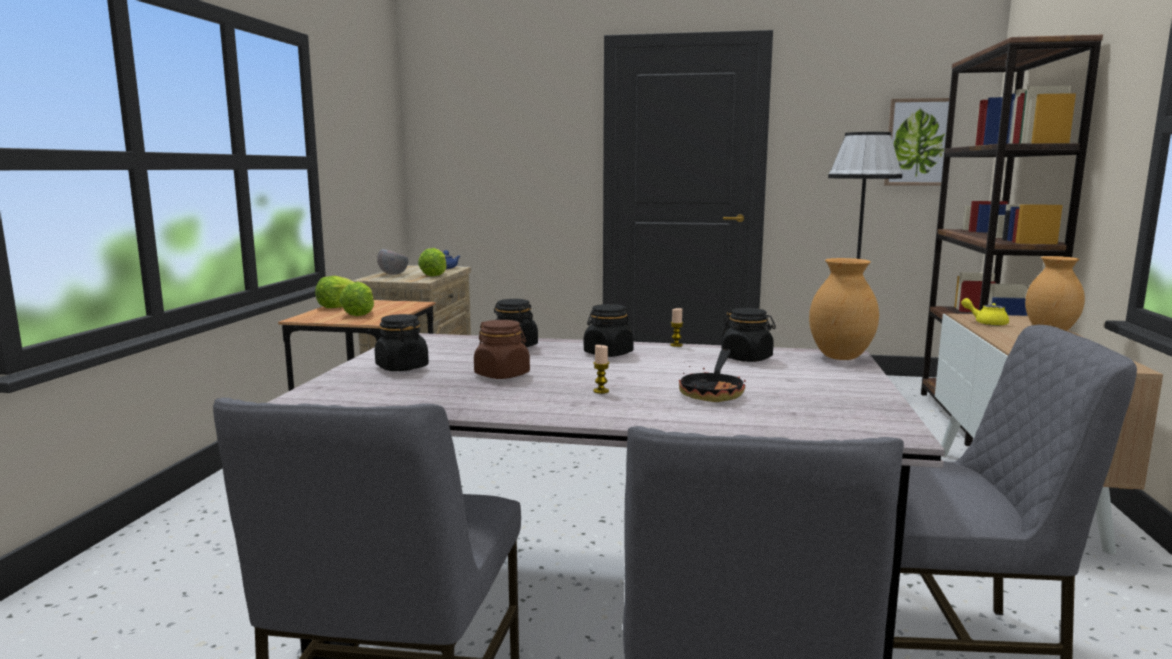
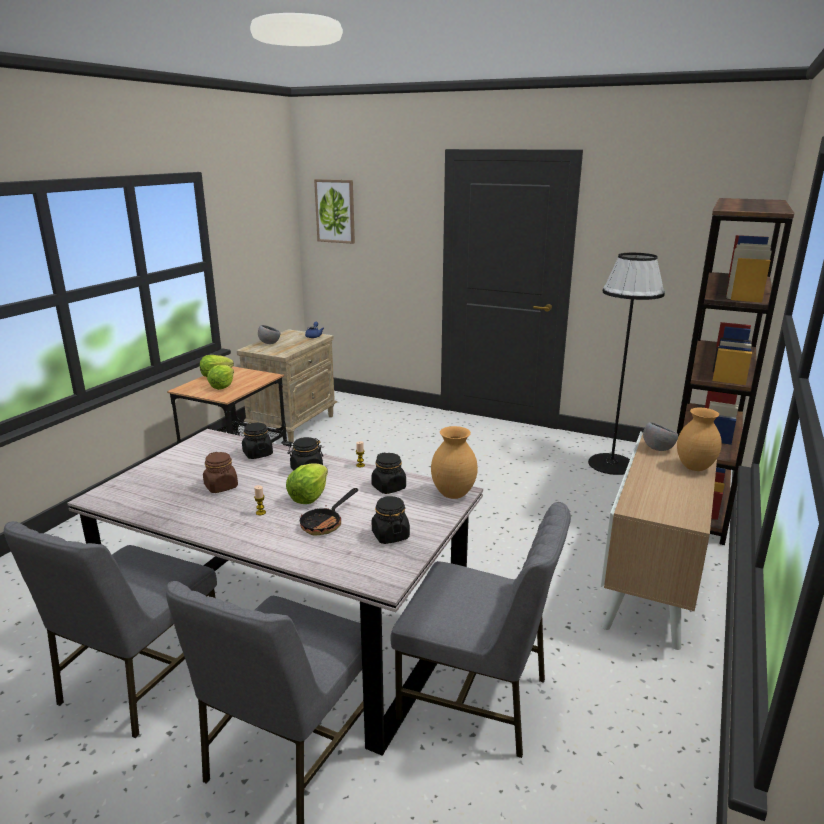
camera: 15 degrees right, 10 degrees up
black jar [375,314,429,371] -> black jar moved to [372,496,410,544]
lettuce [418,248,447,276] -> lettuce moved to [286,463,328,504]
picture [884,98,949,186] -> picture moved to [314,179,355,244]
yellow teapot [961,298,1009,326] -> grey bowl [643,422,678,451]

